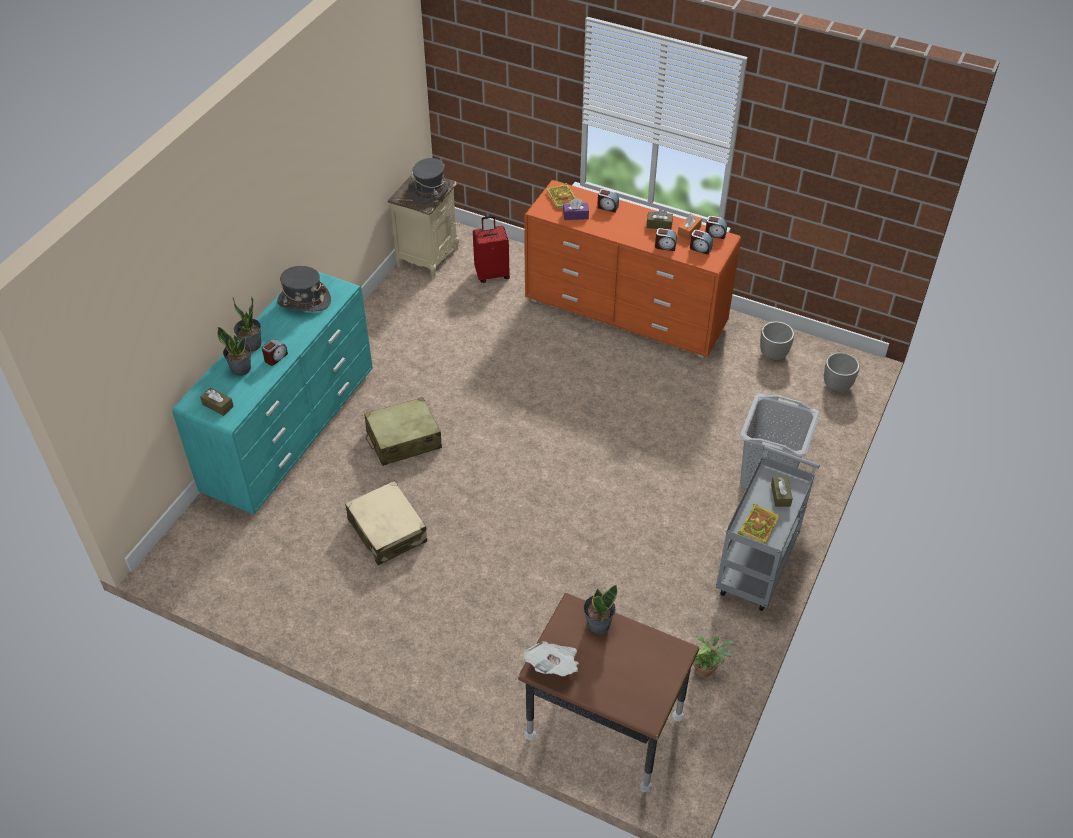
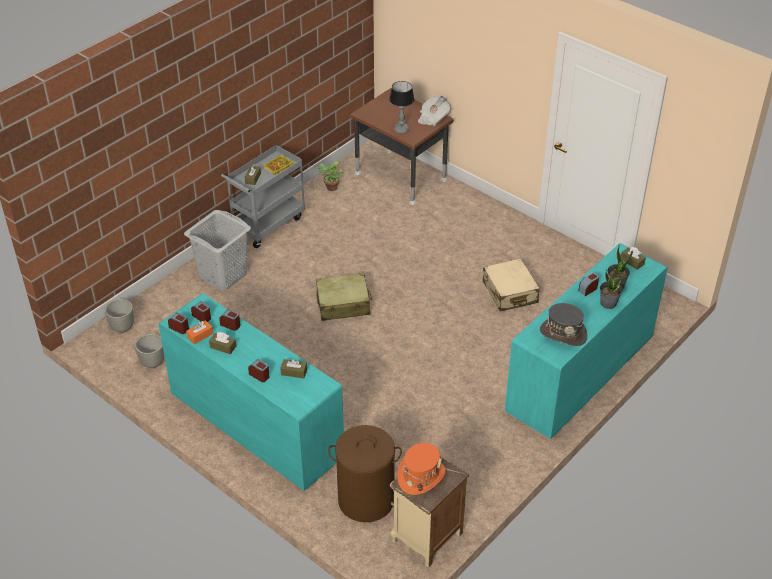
camera: 165 degrees left, 5 degrees down
beige suitcase [364,397,442,466] -> beige suitcase moved to [316,273,372,321]
grey hat [408,158,451,205] -> orange hat [397,443,446,495]
red suitcase [473,216,510,283] -> brown laundry basket [328,425,402,522]
orange dresser [524,180,741,358] -> turquoise dresser [158,293,344,491]
book [547,183,576,209] -> none
purple tissue box [563,198,589,220] -> brown tissue box [280,359,307,378]
potted plant [583,585,617,634] -> table lamp [389,81,414,134]

